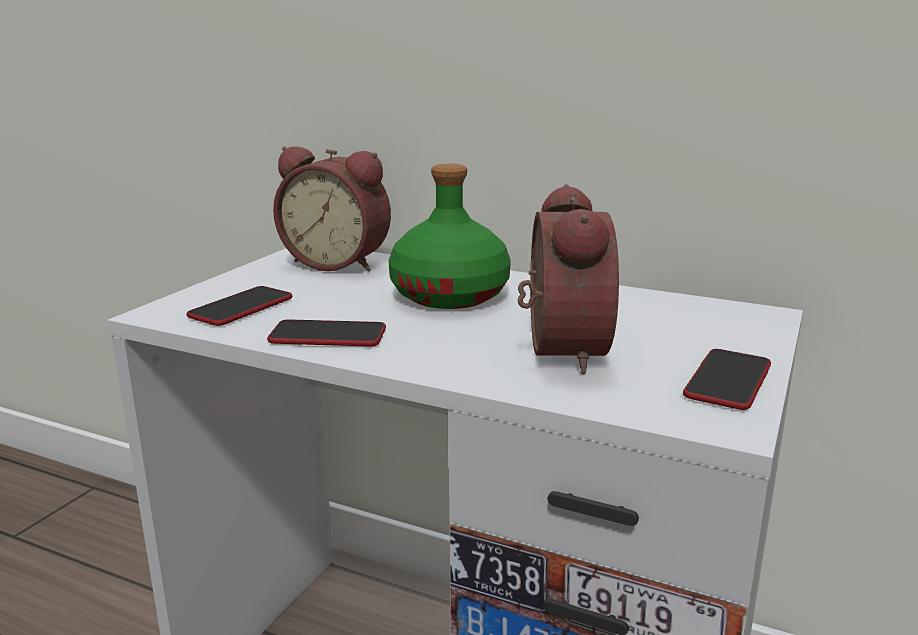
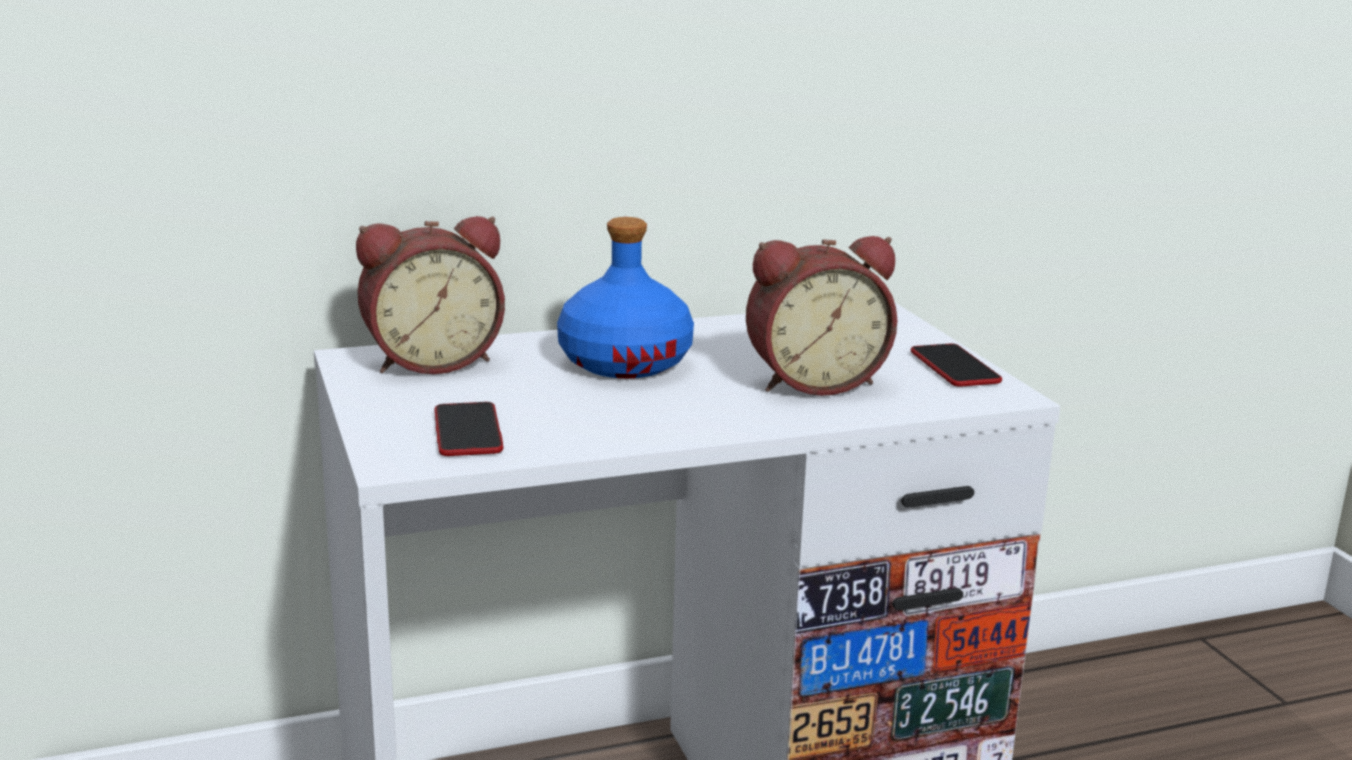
camera: 45 degrees left, 0 degrees up
phone [267,319,386,346] -> none
green bottle [388,164,511,309] -> blue bottle [557,217,694,378]
alarm clock [518,184,619,374] -> alarm clock turned 120 degrees clockwise [746,236,897,396]

